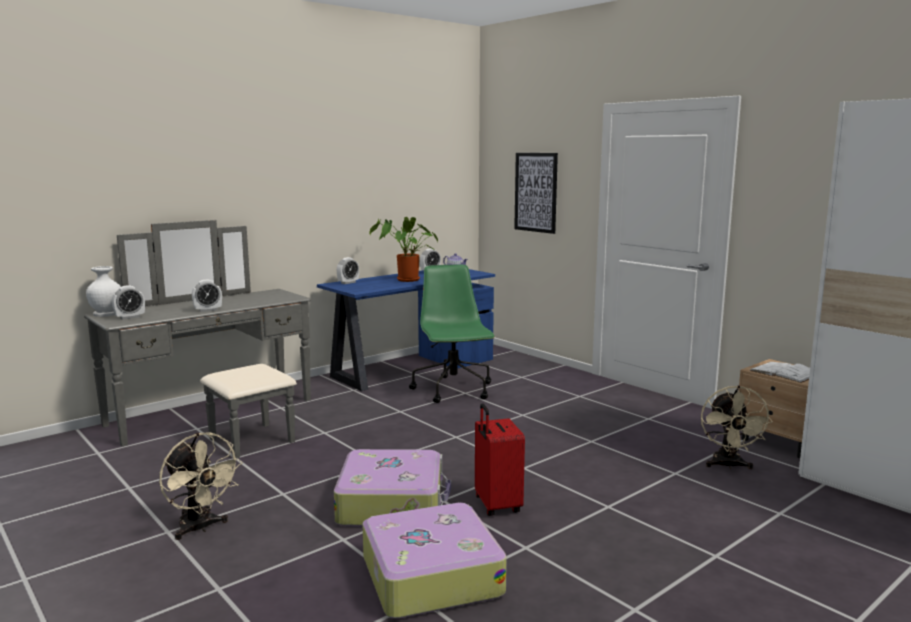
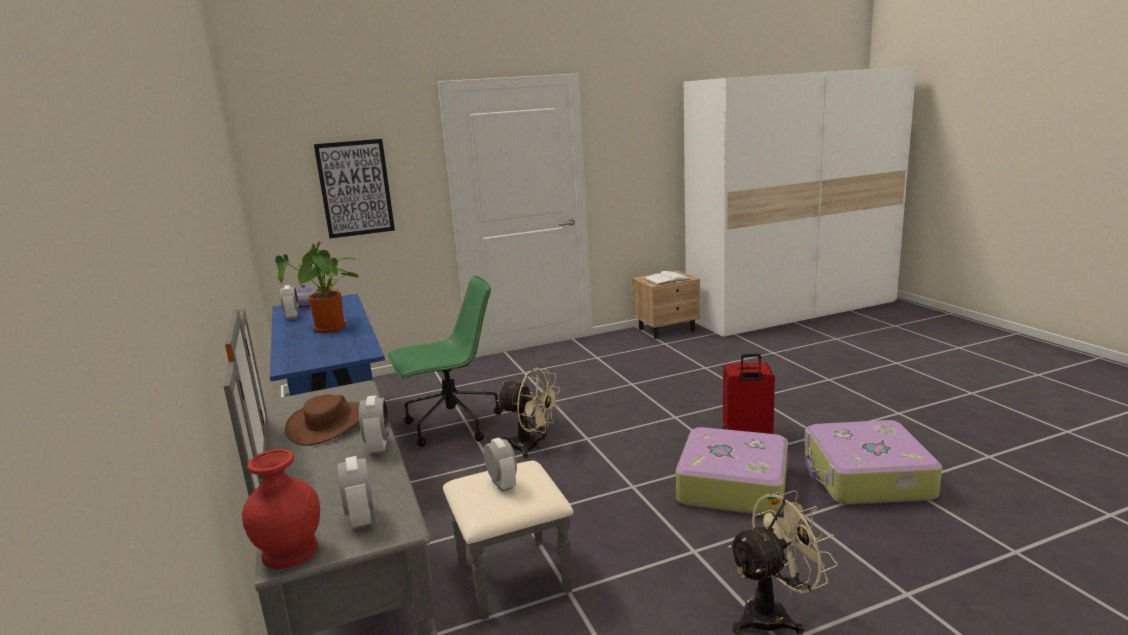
camera: 70 degrees left, 5 degrees up
white vase [86,266,121,317] -> red vase [242,449,320,569]
alarm clock [337,257,359,284] -> alarm clock moved to [484,438,517,492]
green office chair [409,265,495,403] -> green office chair turned 150 degrees clockwise [387,276,503,447]
beige fan [701,385,773,469] -> beige fan moved to [497,368,560,458]
none -> brown hat [285,394,360,446]

